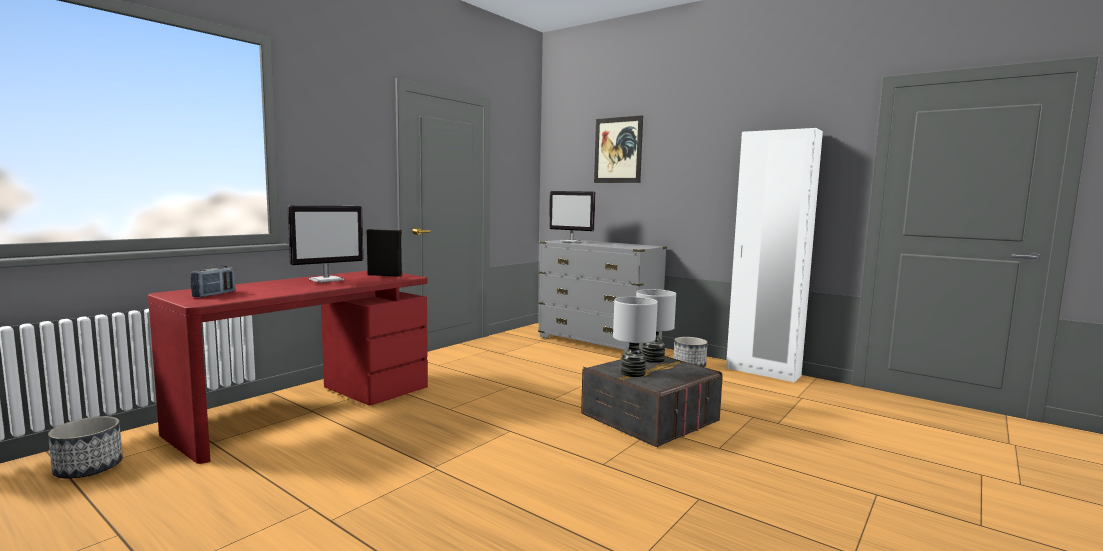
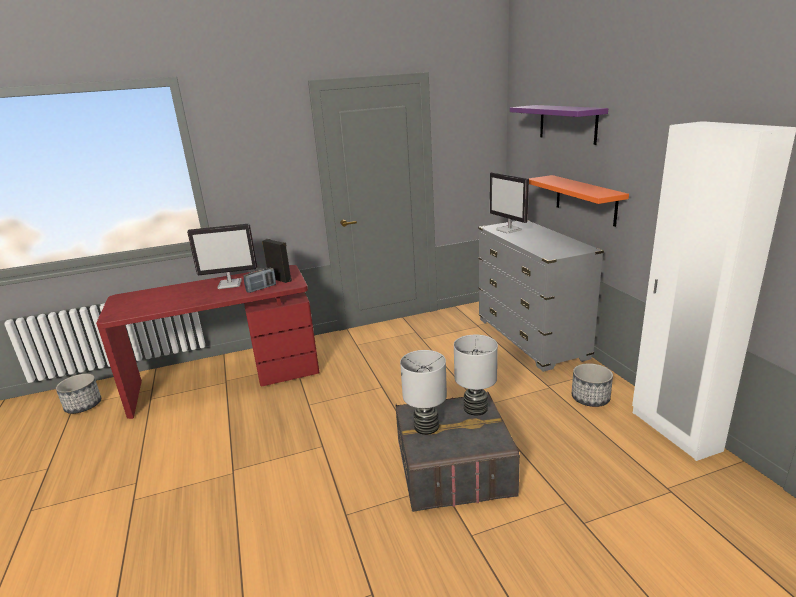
camera: 35 degrees right, 15 degrees up
radio [191,265,235,297] -> radio moved to [243,268,276,293]
picture [594,115,643,183] -> purple shelf [510,105,608,145]
none -> orange shelf [528,175,629,227]

